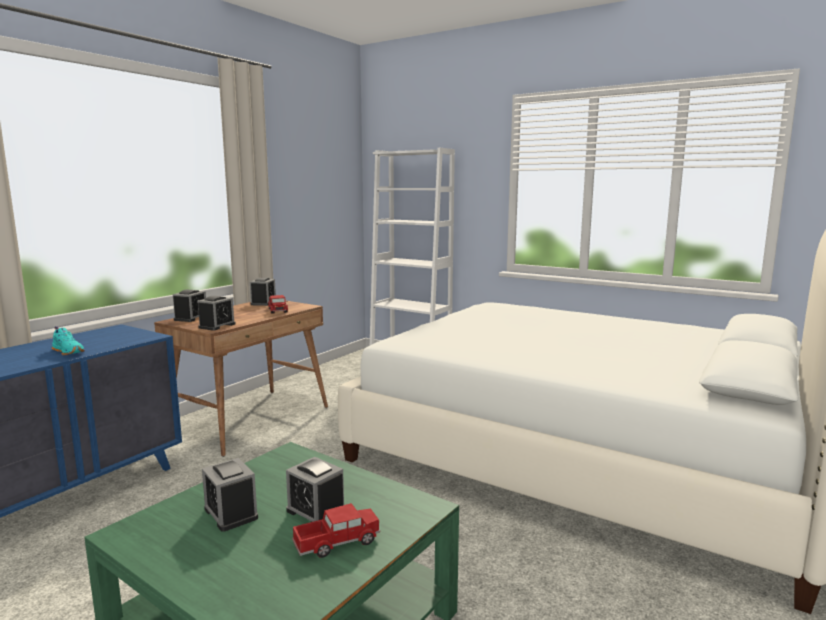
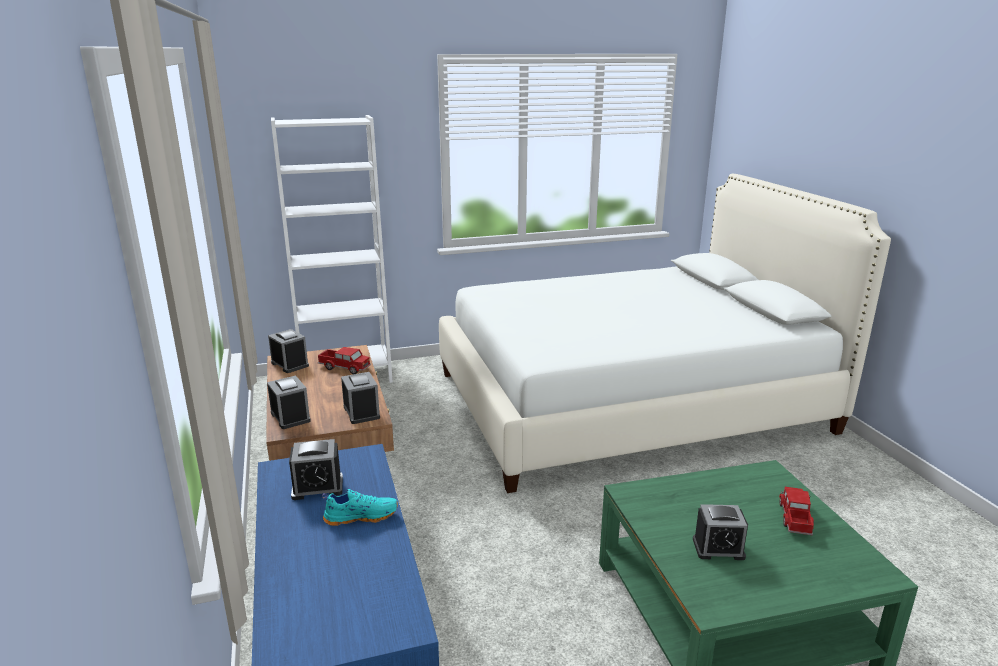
camera: 50 degrees left, 10 degrees up
alarm clock [286,457,344,522] -> alarm clock moved to [289,439,343,500]

